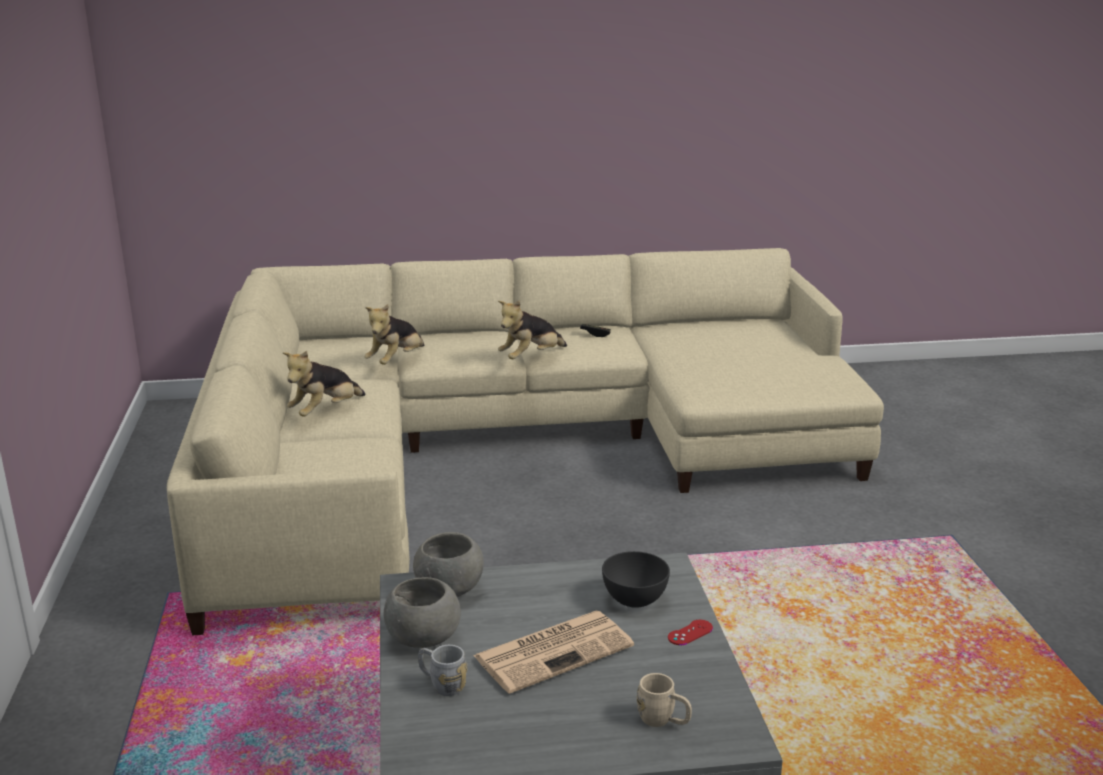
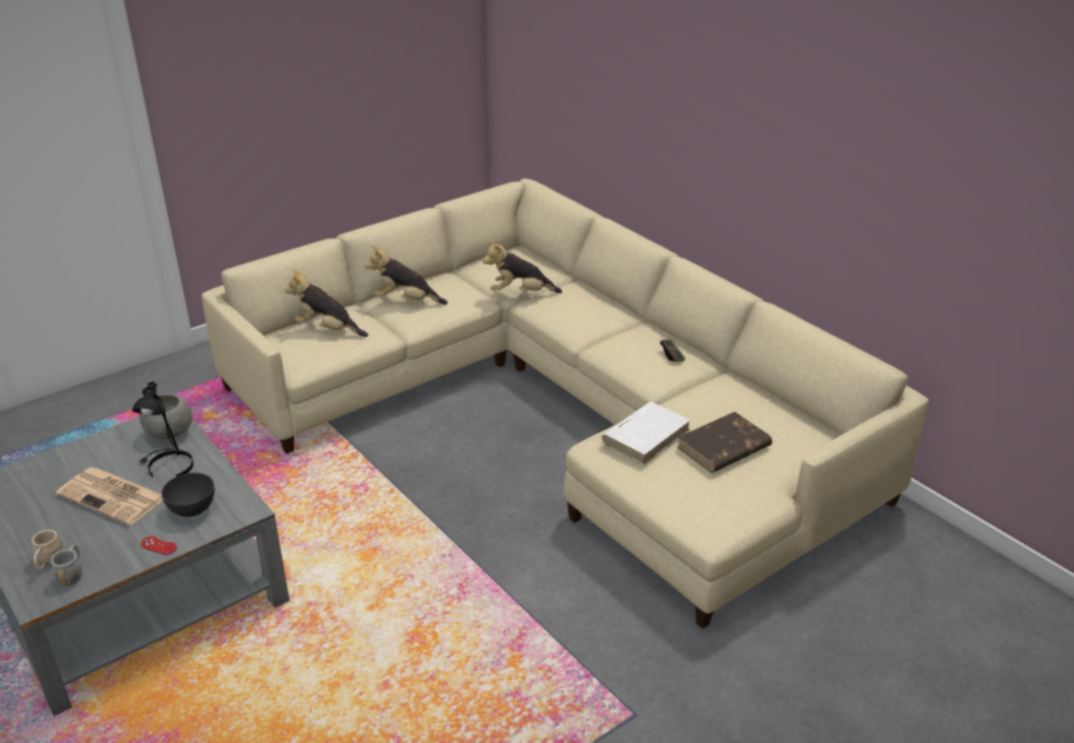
camera: 60 degrees right, 10 degrees up
grey bowl [384,577,461,648] -> none
grey mug [418,645,467,696] -> grey mug moved to [51,545,82,586]
plush toy [498,300,567,359] -> plush toy moved to [284,269,368,337]
none -> black table lamp [132,381,194,477]
none -> white book [601,402,691,465]
none -> brown book [677,412,772,473]

